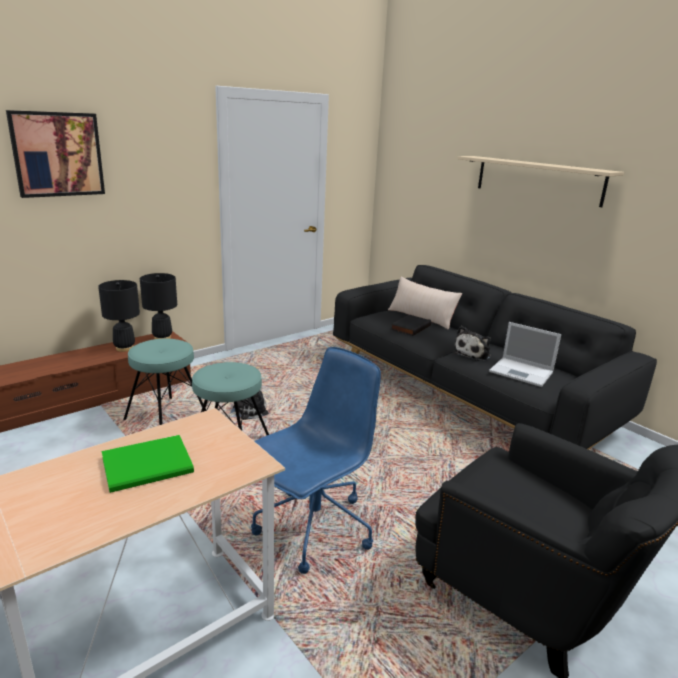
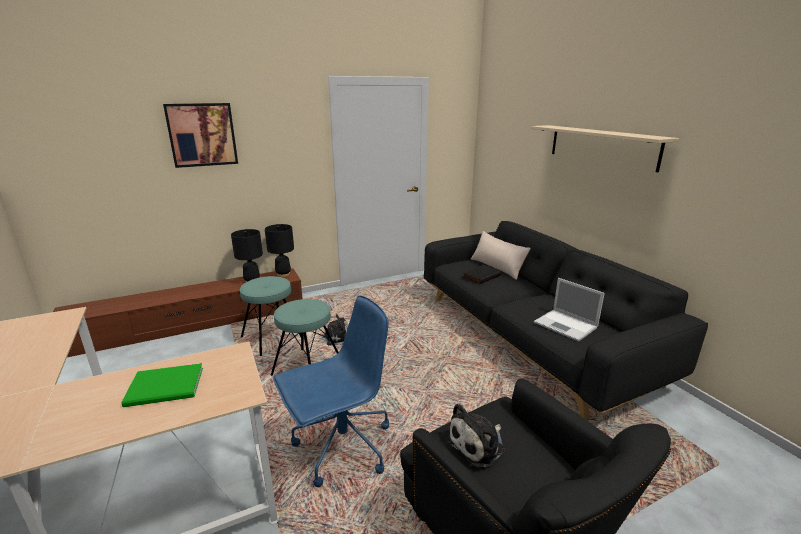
camera: 15 degrees right, 0 degrees up
plush toy [453,326,491,361] -> plush toy moved to [446,404,504,467]

